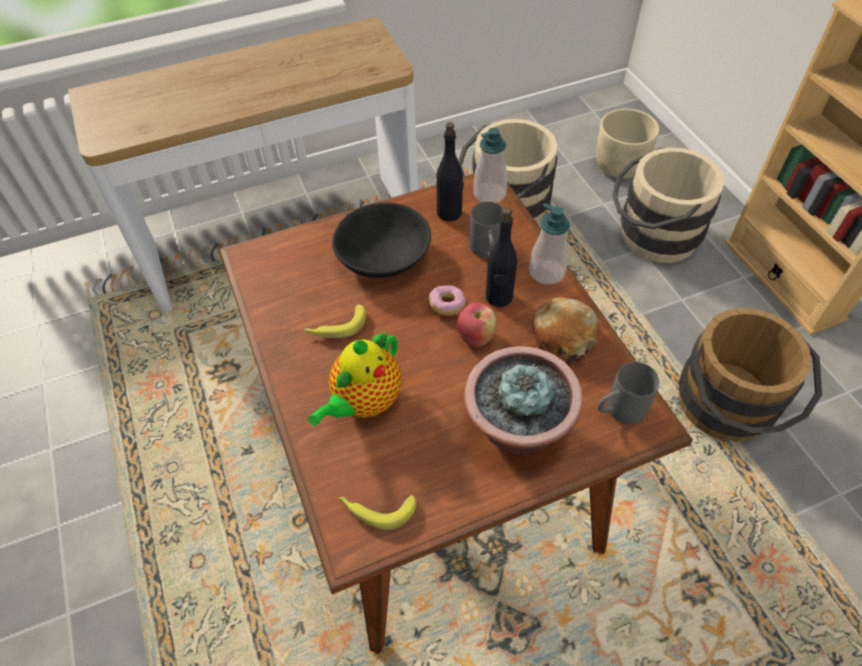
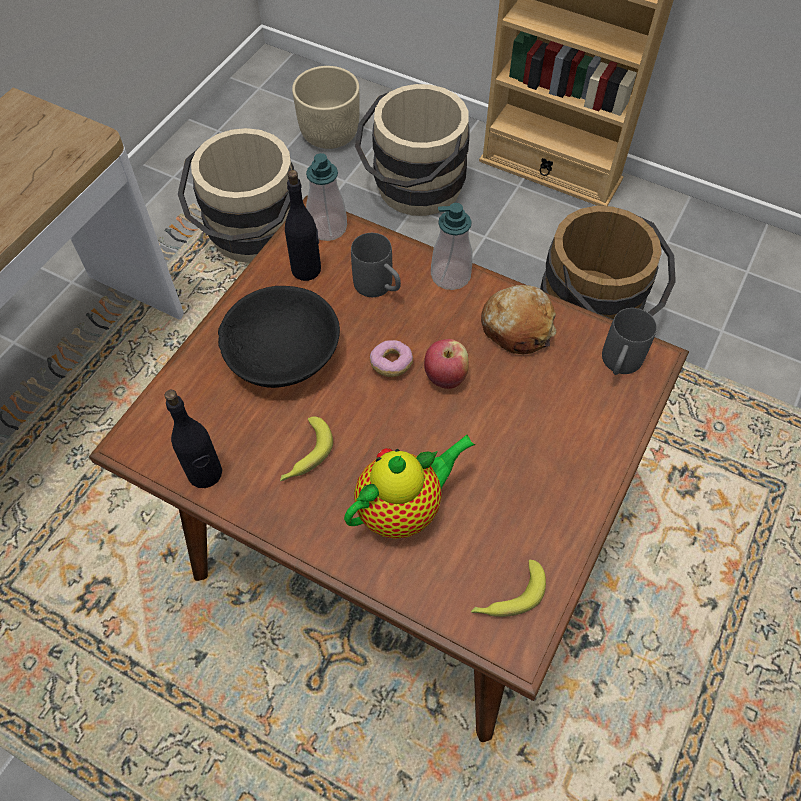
camera: 40 degrees left, 5 degrees up
teapot [308,331,402,426] -> teapot turned 120 degrees counterclockwise [344,435,475,539]
potted plant [464,346,583,455] -> none
black bottle [486,208,517,307] -> black bottle moved to [164,390,222,488]

